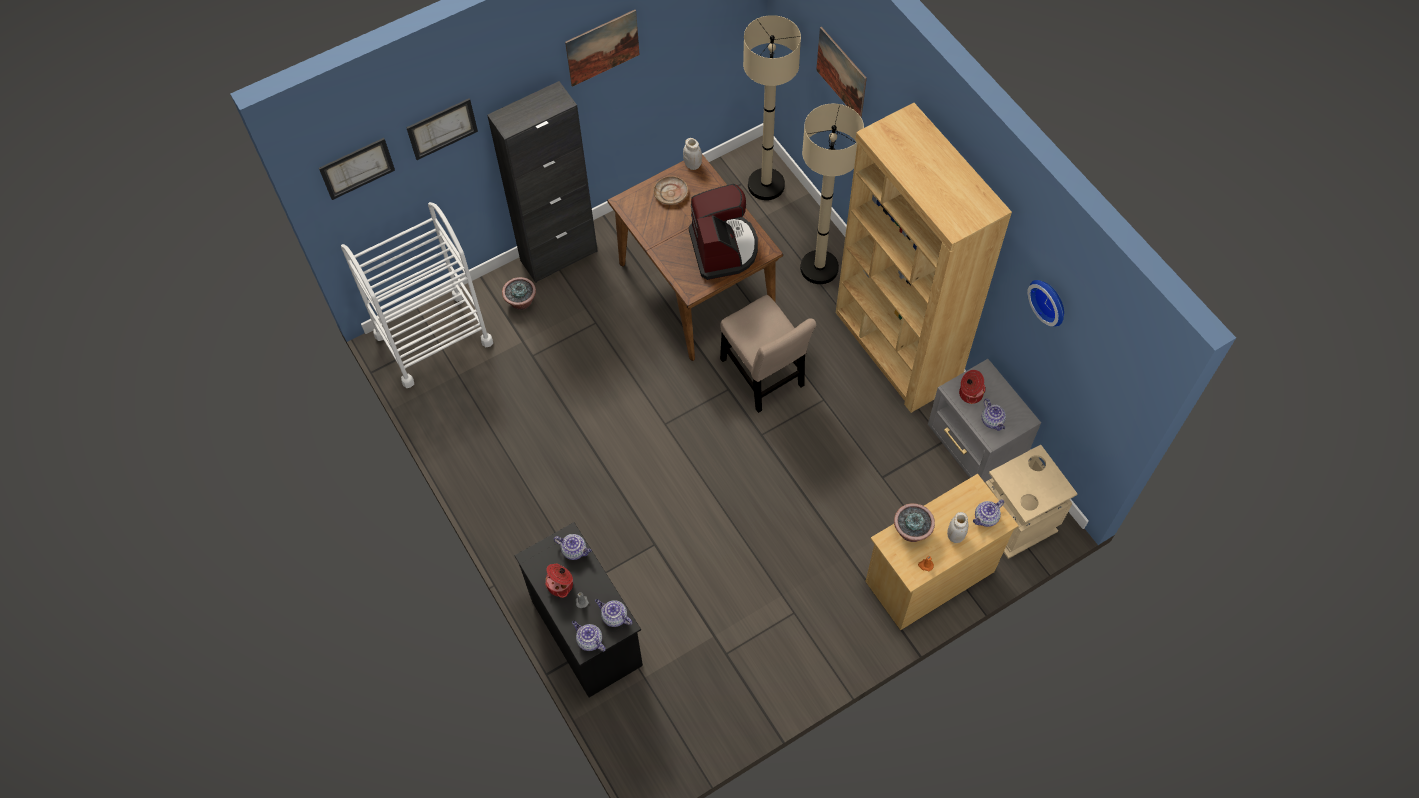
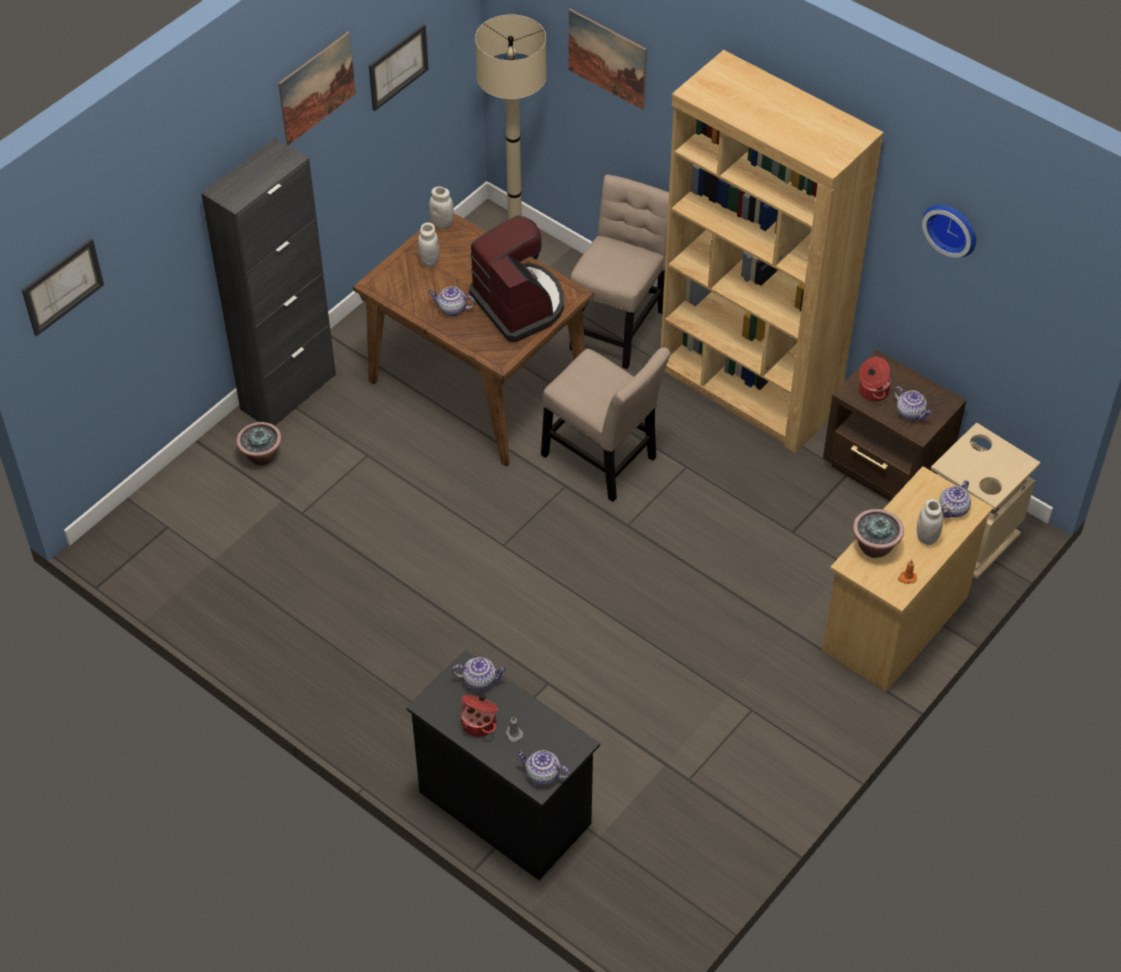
camera: 20 degrees left, 10 degrees down
white cart [341,202,493,388] -> none
picture [406,98,478,160] -> picture moved to [369,24,429,111]
teapot [595,599,632,627] -> teapot moved to [428,286,475,316]
beige plate [653,176,688,205] -> white jar [418,222,439,267]
beige floor lamp [800,104,864,284] -> beige chair [570,175,669,369]
grey nightstand [928,359,1041,482] -> brown nightstand [823,350,966,501]

